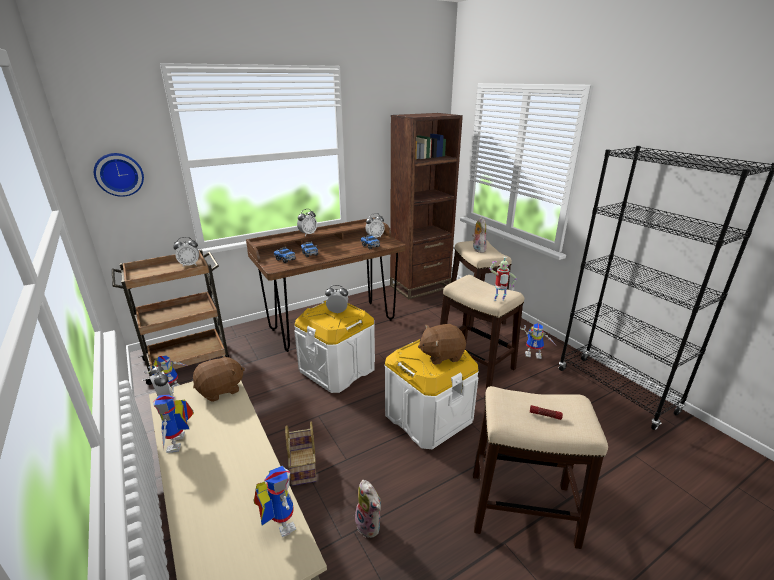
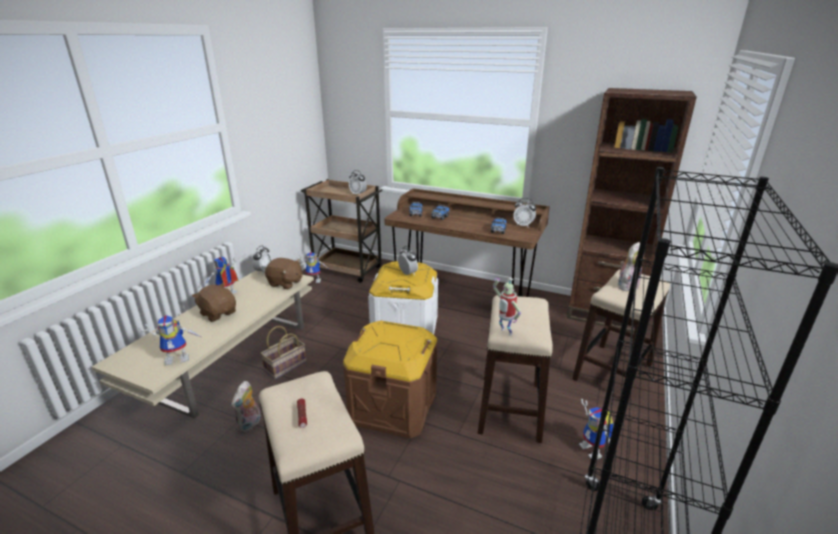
camera: 55 degrees right, 0 degrees up
wall clock [94,153,144,197] -> none
toy robot [253,466,296,537] -> toy robot turned 45 degrees clockwise [139,315,203,365]
alarm clock [297,209,317,236] -> none
white storage box [385,339,479,449] -> brown storage box [343,321,437,439]
brown plush toy [418,324,466,365] -> brown plush toy moved to [192,283,236,322]

